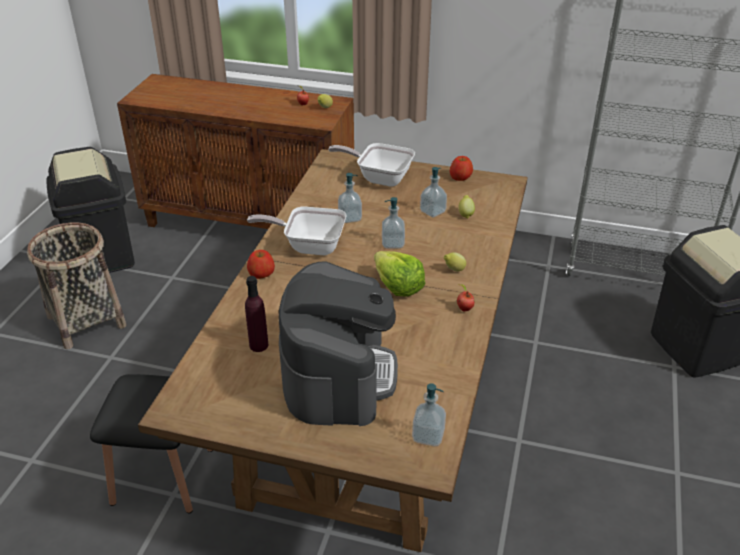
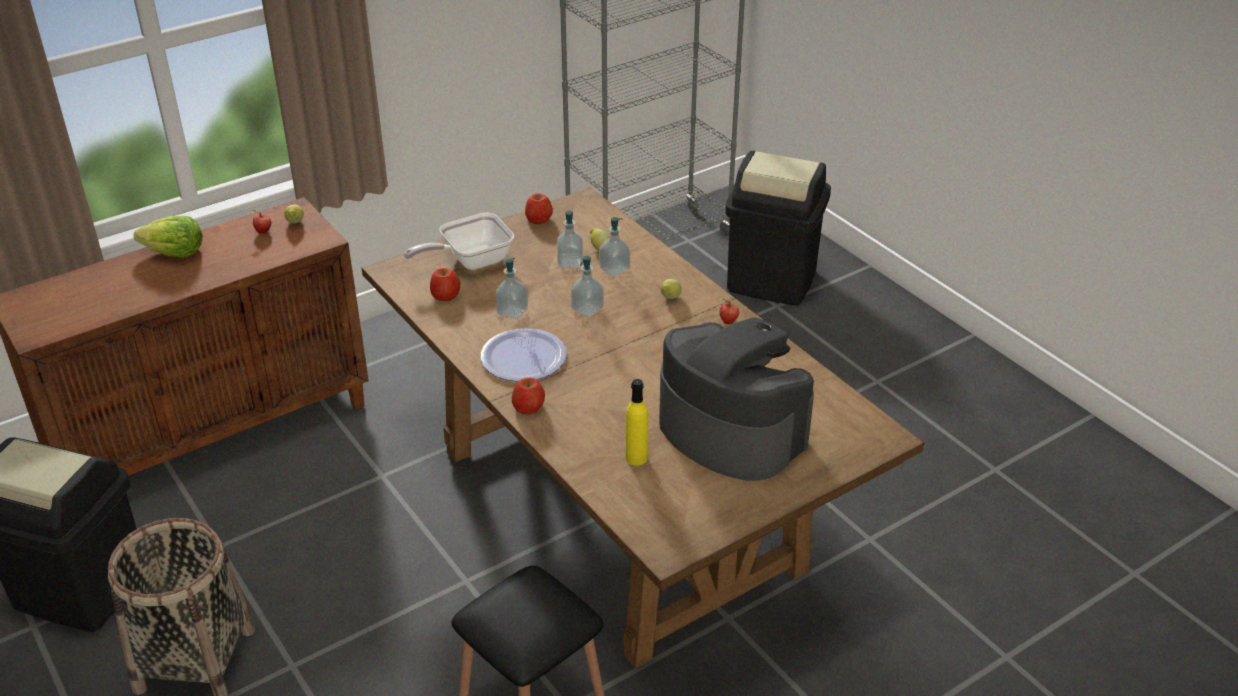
camera: 50 degrees left, 0 degrees up
purple bottle [245,276,268,352] -> yellow bottle [626,379,648,465]
frying pan [247,207,346,255] -> plate [480,328,567,382]
lettuce [374,251,425,297] -> lettuce moved to [133,216,203,258]
soap dispenser [412,383,446,446] -> soap dispenser moved to [599,217,630,276]
none -> apple [430,268,460,301]

